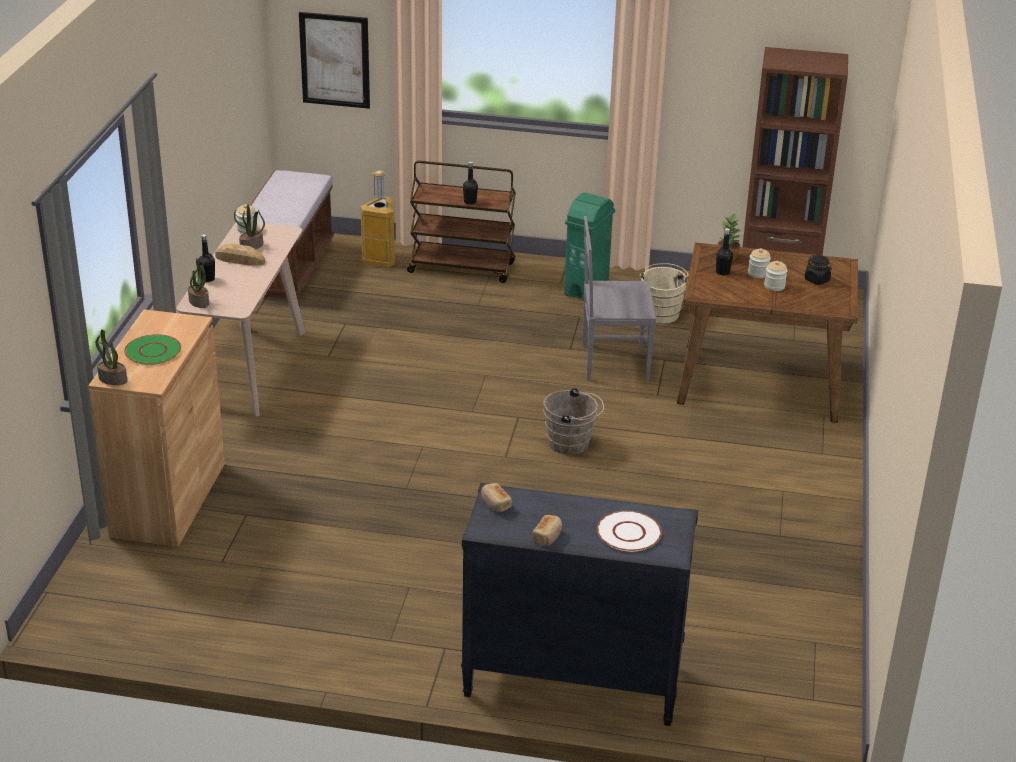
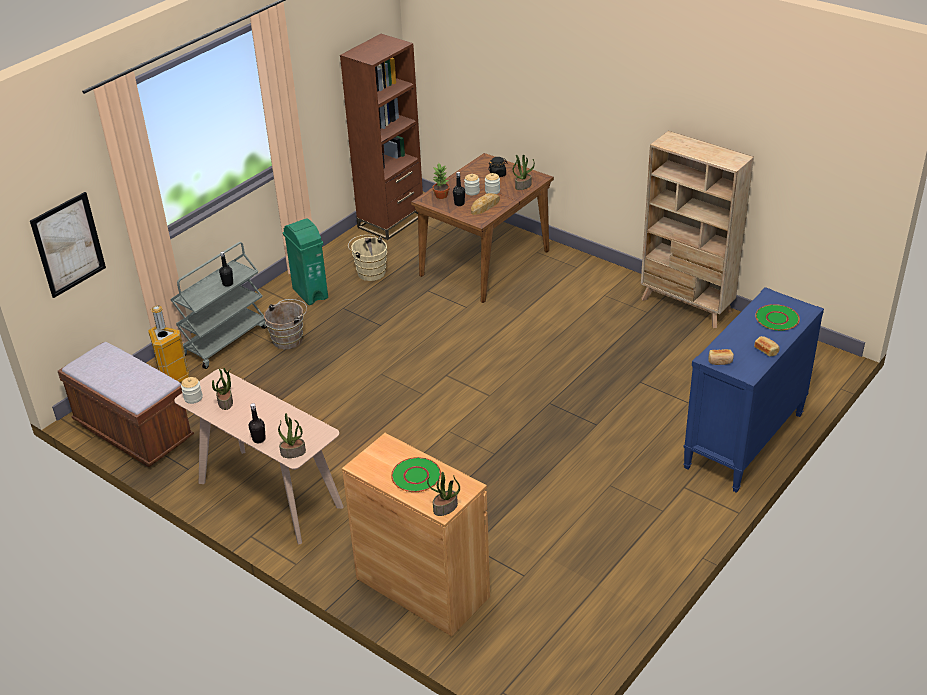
camera: 60 degrees left, 5 degrees up
bread [215,243,265,265] -> bread moved to [471,193,500,215]
brown cart [407,161,516,283] -> grey cart [170,242,267,369]
black dresser [461,483,698,726] -> blue dresser [683,287,824,493]
brown bucket [543,388,604,455] -> brown bucket moved to [264,299,307,349]
grey chair [582,216,656,381] -> none
white plate [597,511,662,551] -> green plate [755,304,800,331]
none -> potted plant [513,155,535,190]
none -> beige bookcase [641,131,754,328]

